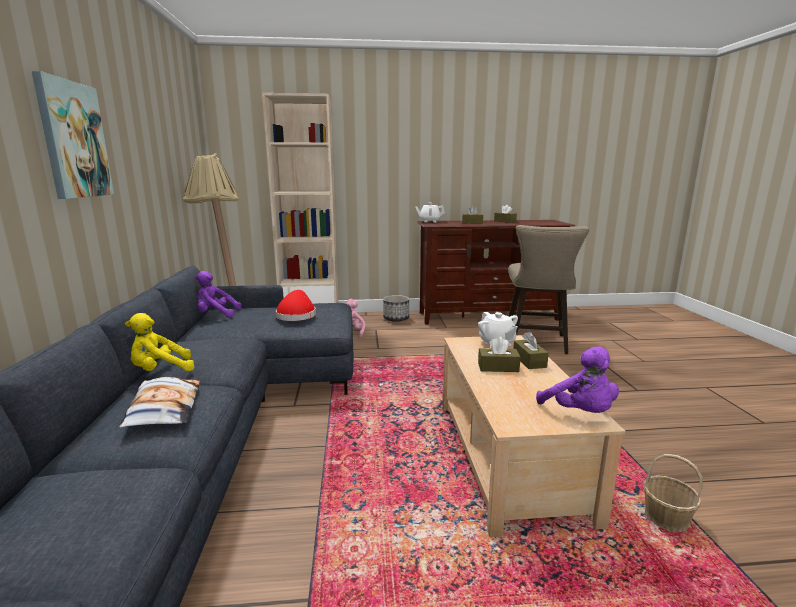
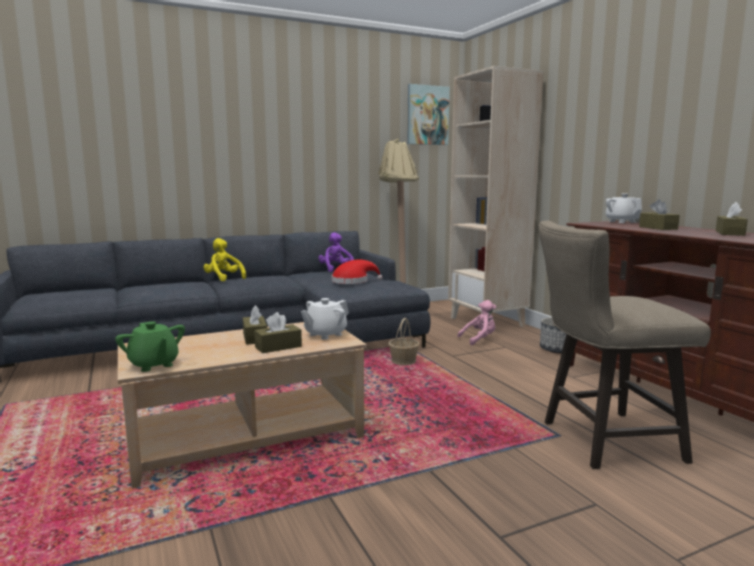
camera: 70 degrees right, 5 degrees down
picture [32,71,114,199] -> picture moved to [407,84,450,145]
pillow [119,377,200,428] -> none
purple plush toy [536,347,619,413] -> green teapot [115,321,185,372]
basket [643,454,703,532] -> basket moved to [388,318,420,365]

